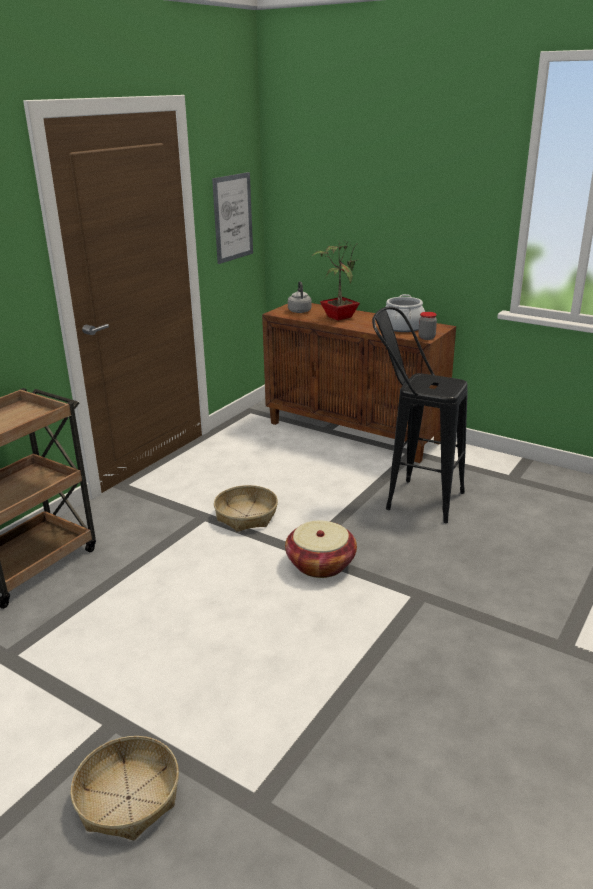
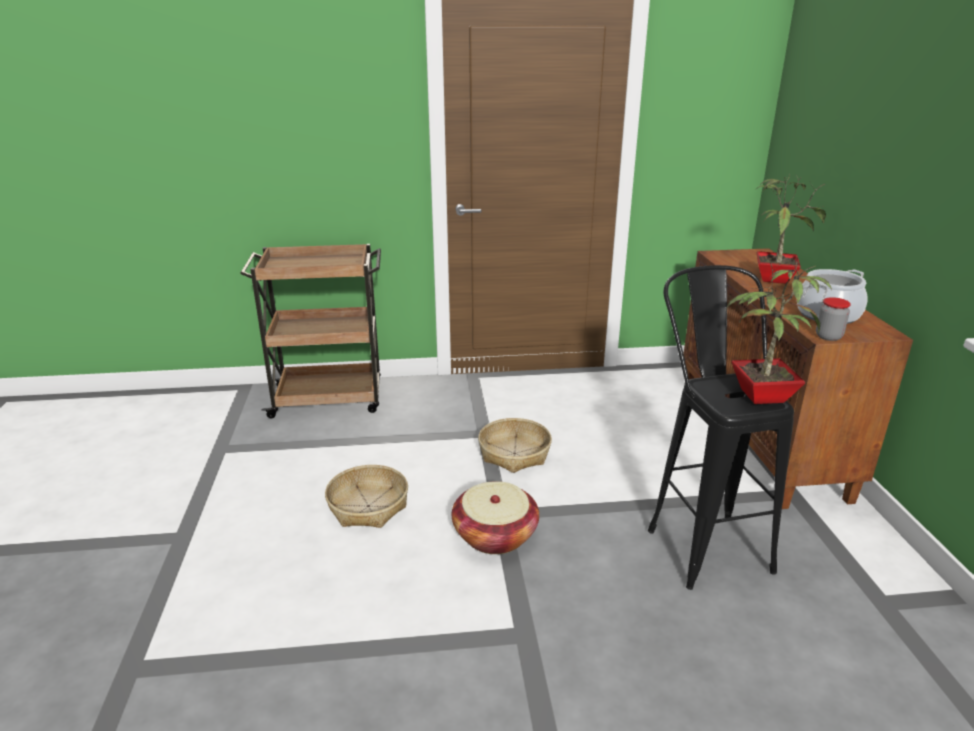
camera: 50 degrees right, 0 degrees up
basket [70,736,179,840] -> basket moved to [325,465,408,528]
picture [212,172,253,264] -> none
grey kettle [288,281,312,313] -> none
none -> potted plant [726,260,832,404]

